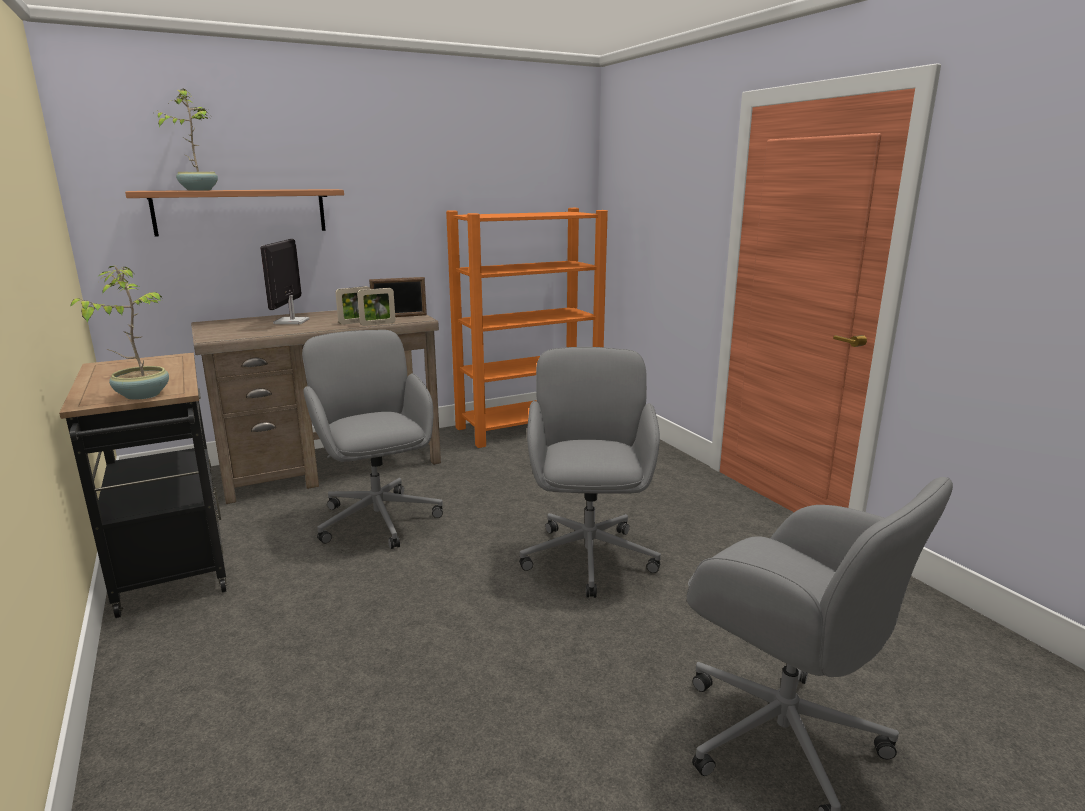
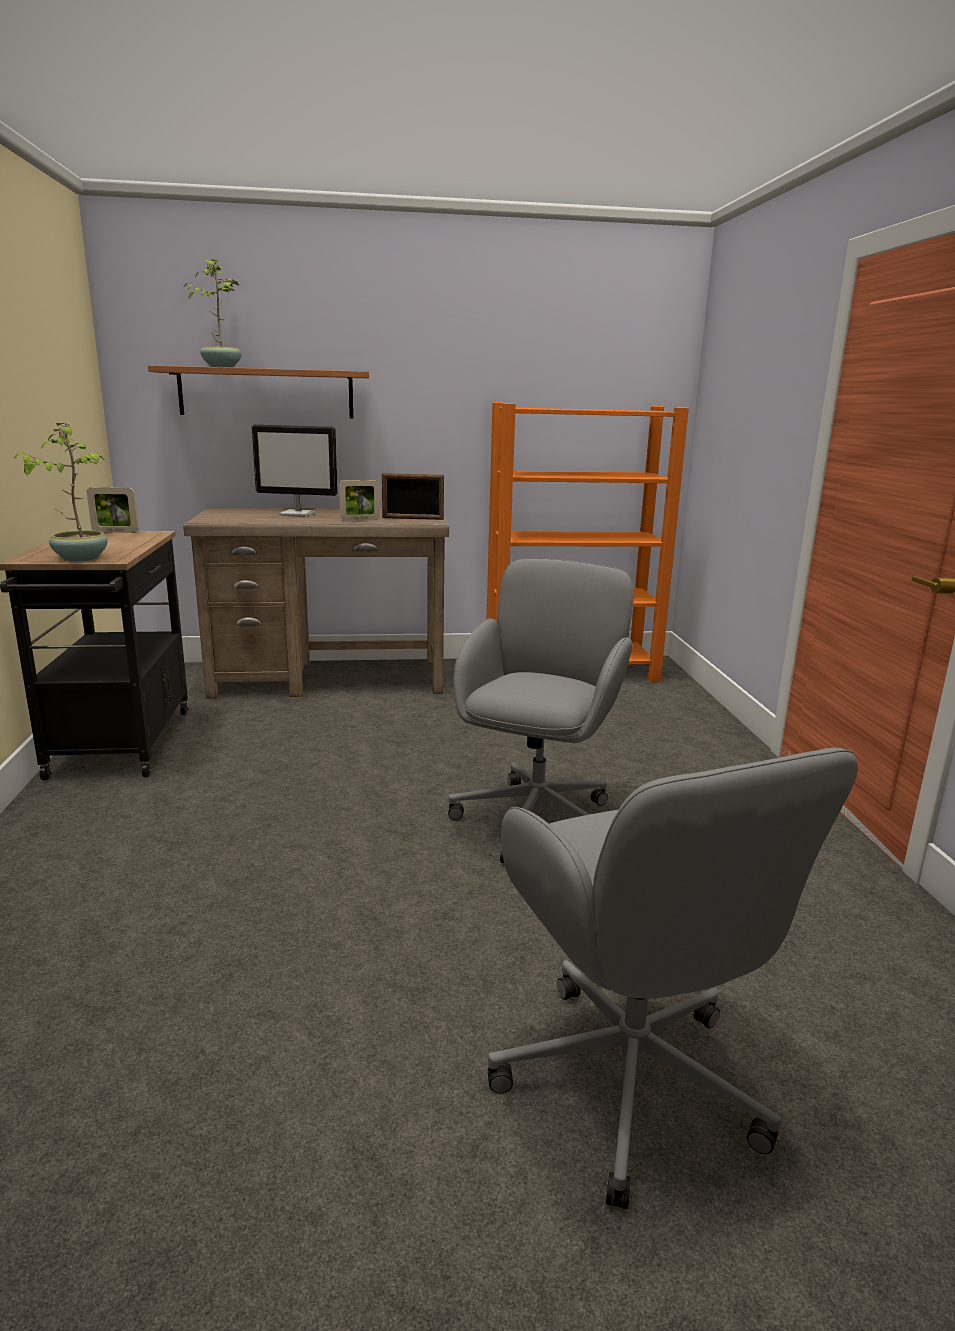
camera: 20 degrees right, 0 degrees up
monitor [260,239,309,324] -> monitor turned 105 degrees counterclockwise [252,425,338,517]
grey office chair [302,330,443,549] -> none
picture frame [357,288,396,326] -> picture frame moved to [87,487,139,533]

